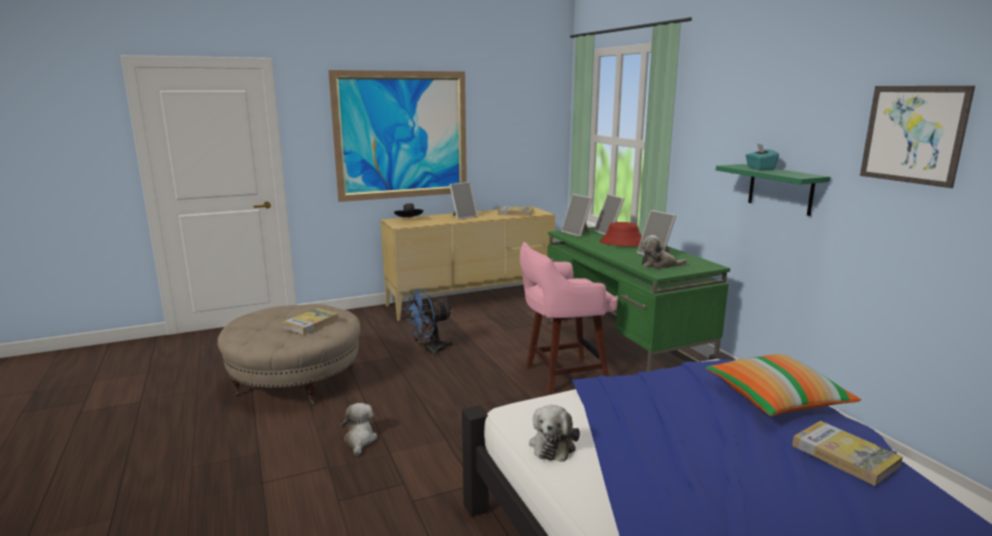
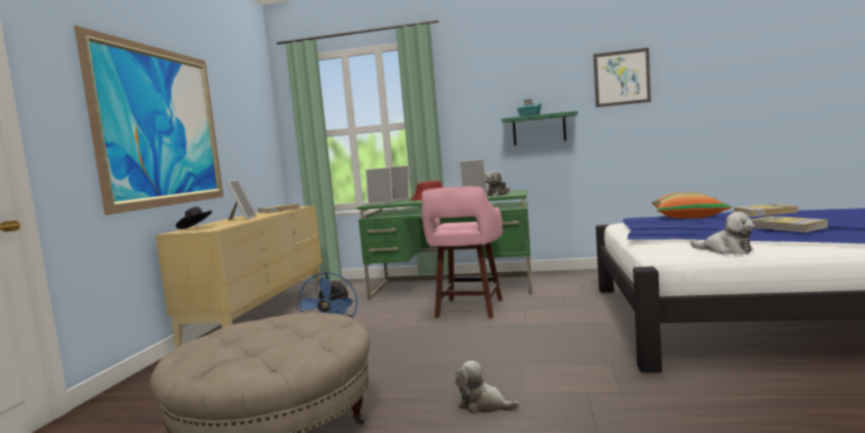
camera: 55 degrees left, 10 degrees down
book [282,308,339,334] -> book moved to [752,216,828,232]

